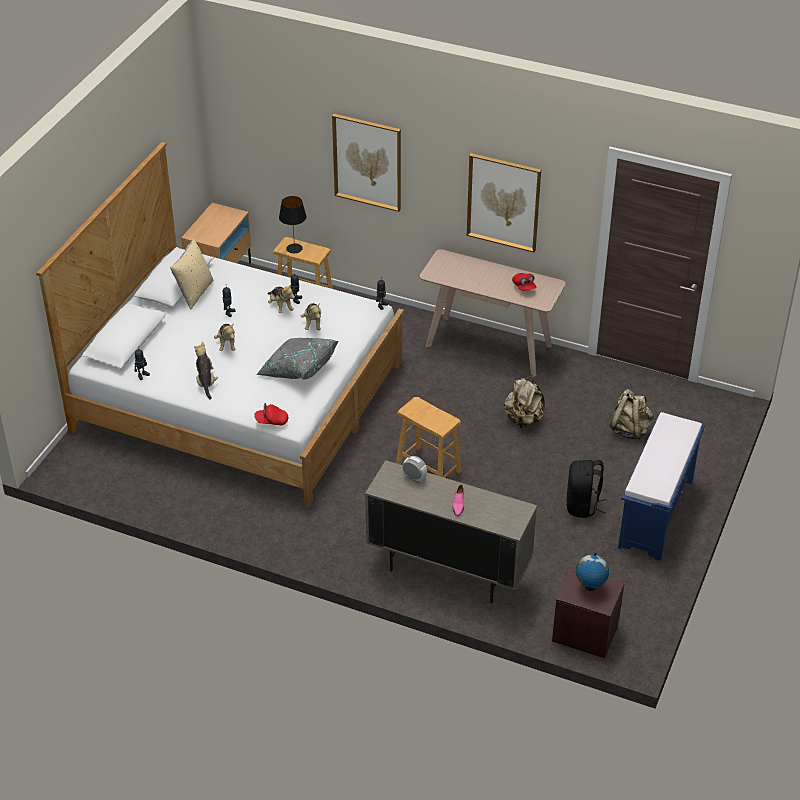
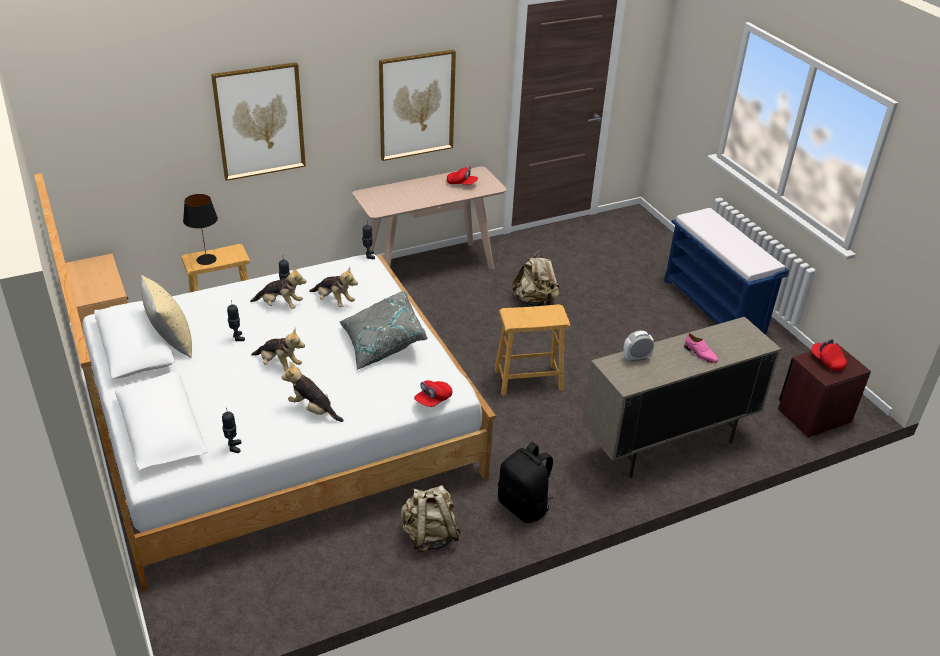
camera: 50 degrees left, 5 degrees down
black backpack [567,460,606,518] -> black backpack moved to [498,442,553,523]
globe [576,552,609,591] -> red cap [811,339,847,371]
beige backpack [610,389,654,441] -> beige backpack moved to [401,485,461,552]

